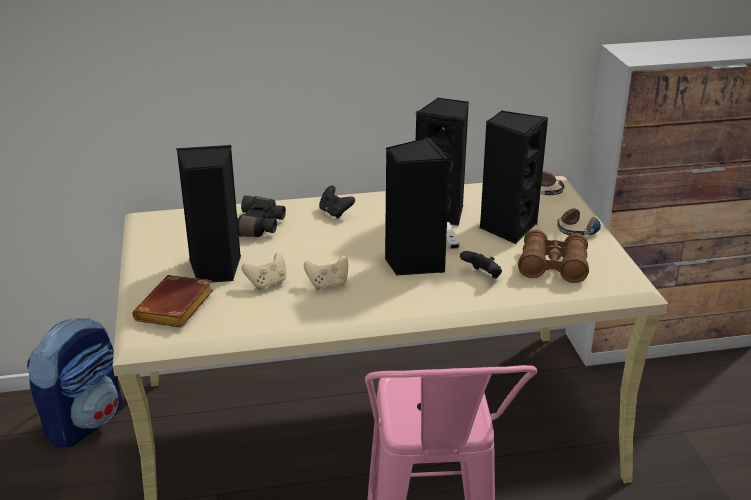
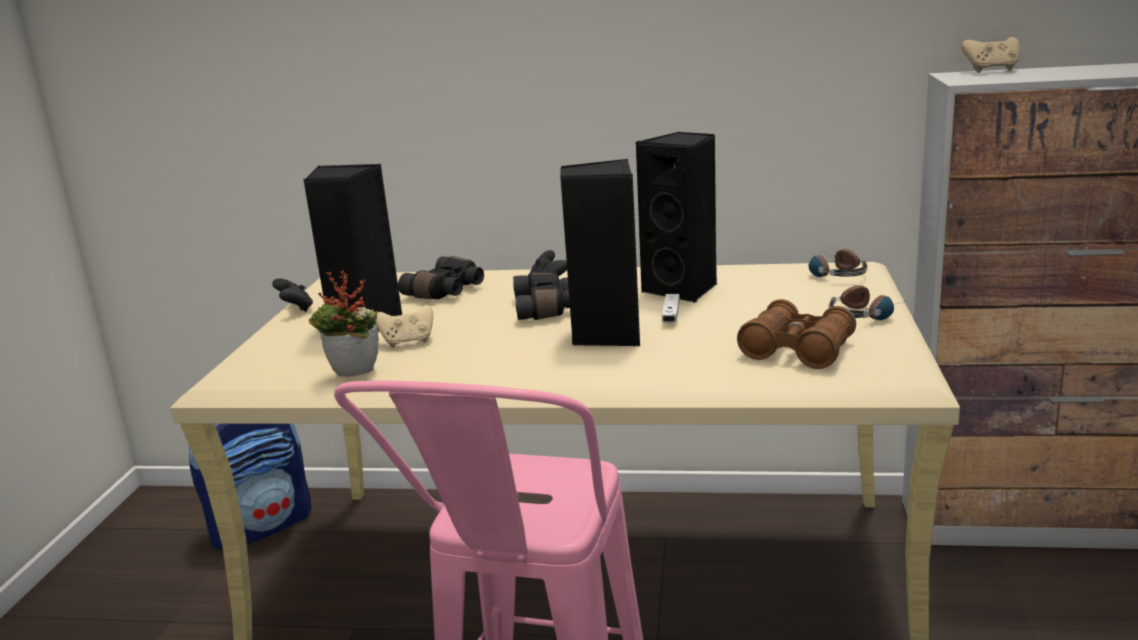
camera: 20 degrees right, 10 degrees down
brown book [133,275,213,328] -> none
beige game controller [304,255,348,290] -> beige game controller moved to [961,37,1020,73]
black game controller [460,251,502,279] -> black game controller moved to [272,278,313,312]
black speaker [480,111,548,244] -> none
none -> potted plant [309,271,379,377]
none -> black binoculars [513,273,570,320]

